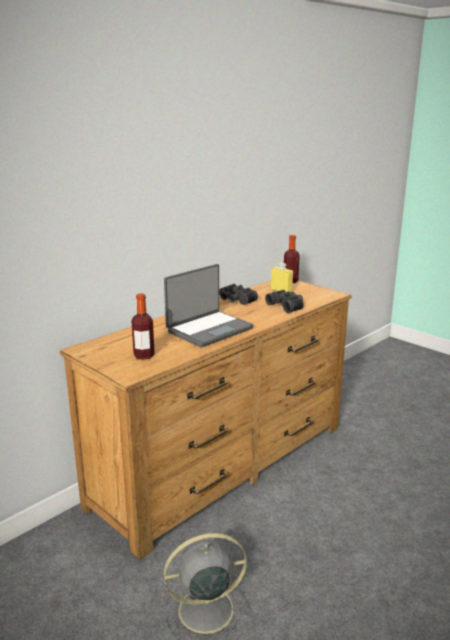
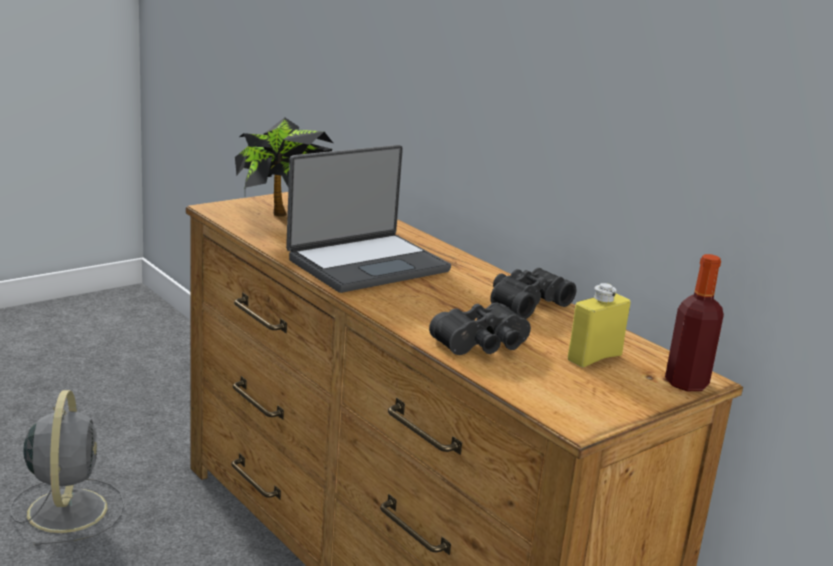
camera: 95 degrees right, 0 degrees up
bottle [132,293,155,360] -> potted plant [235,117,333,216]
laptop [164,264,254,347] -> laptop turned 90 degrees counterclockwise [286,145,451,293]

